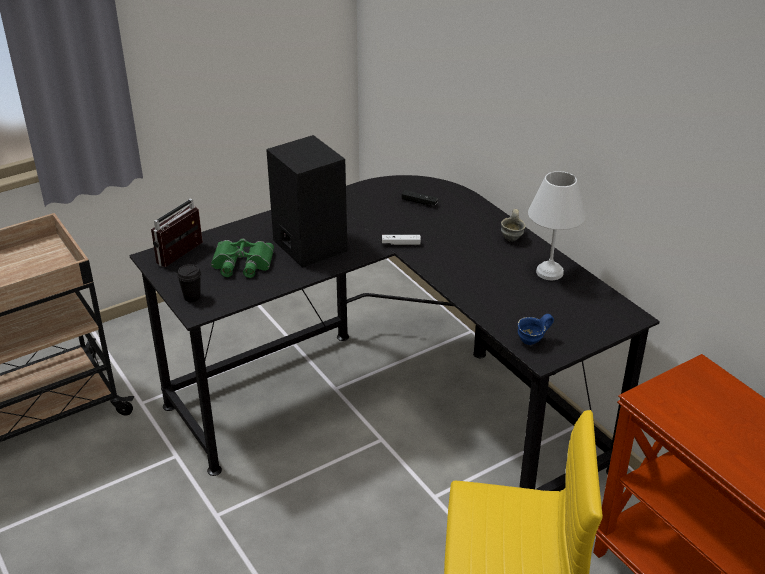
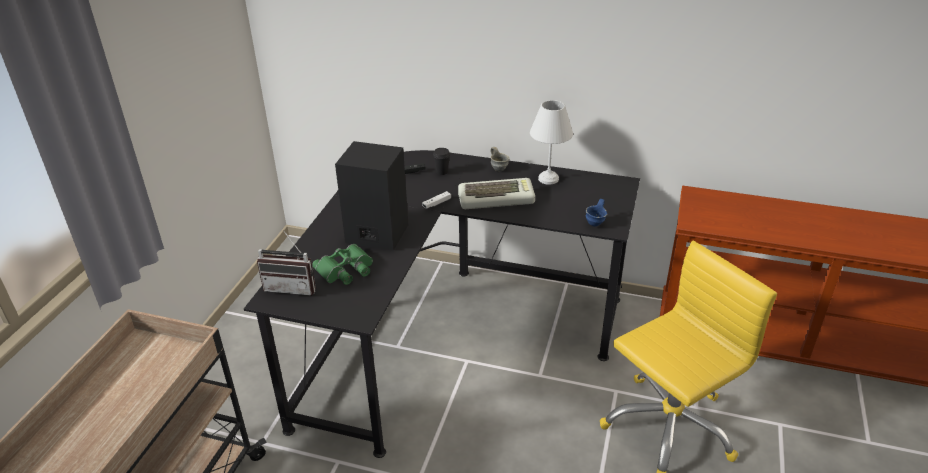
camera: 40 degrees left, 0 degrees up
radio [151,198,203,267] -> radio turned 75 degrees counterclockwise [257,229,316,295]
black cup [177,264,201,302] -> black cup moved to [433,148,450,175]
none -> keyboard [458,178,535,209]

